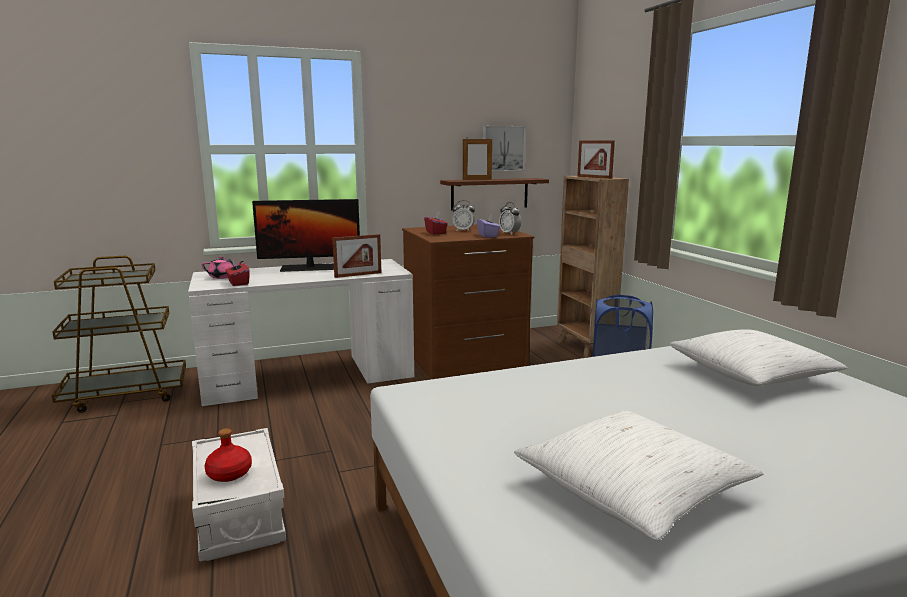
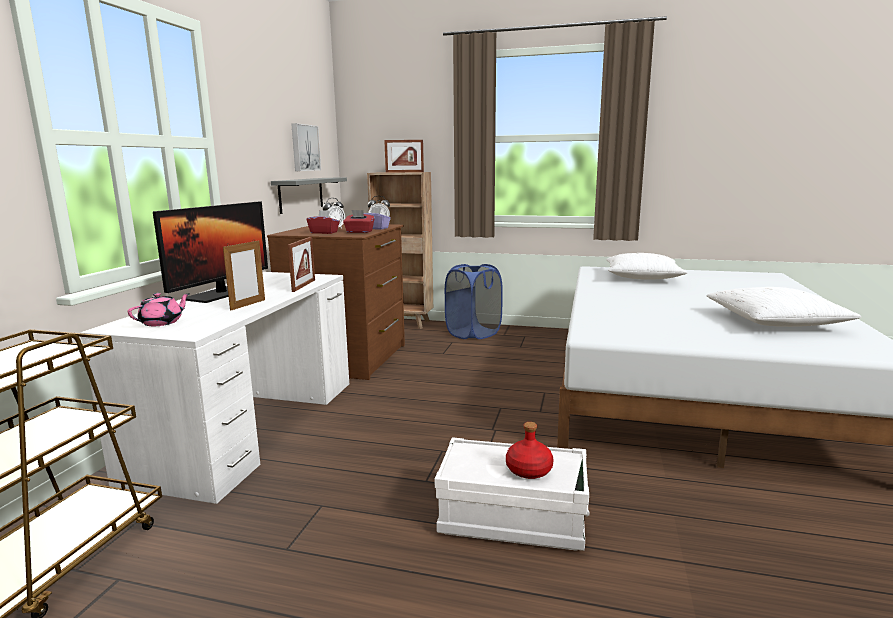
camera: 55 degrees left, 0 degrees up
red tissue box [225,259,250,286] -> red tissue box moved to [343,210,375,233]
brown shelf [440,178,549,211] -> grey shelf [271,178,347,214]
picture frame [463,139,492,180] -> picture frame moved to [223,240,265,311]

